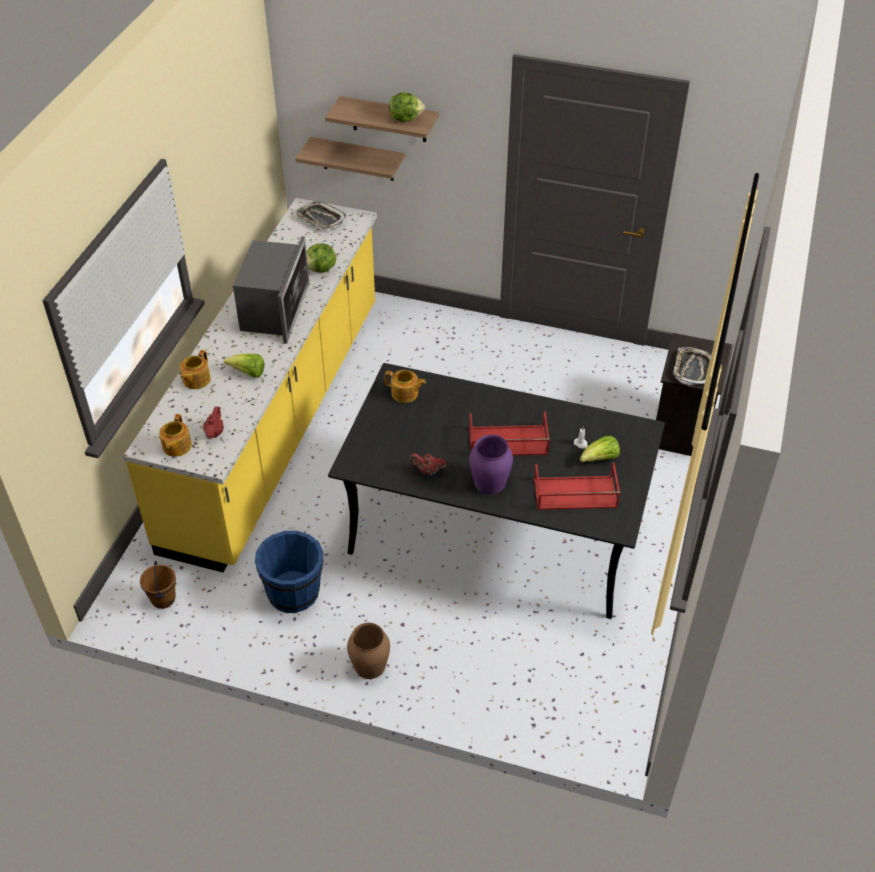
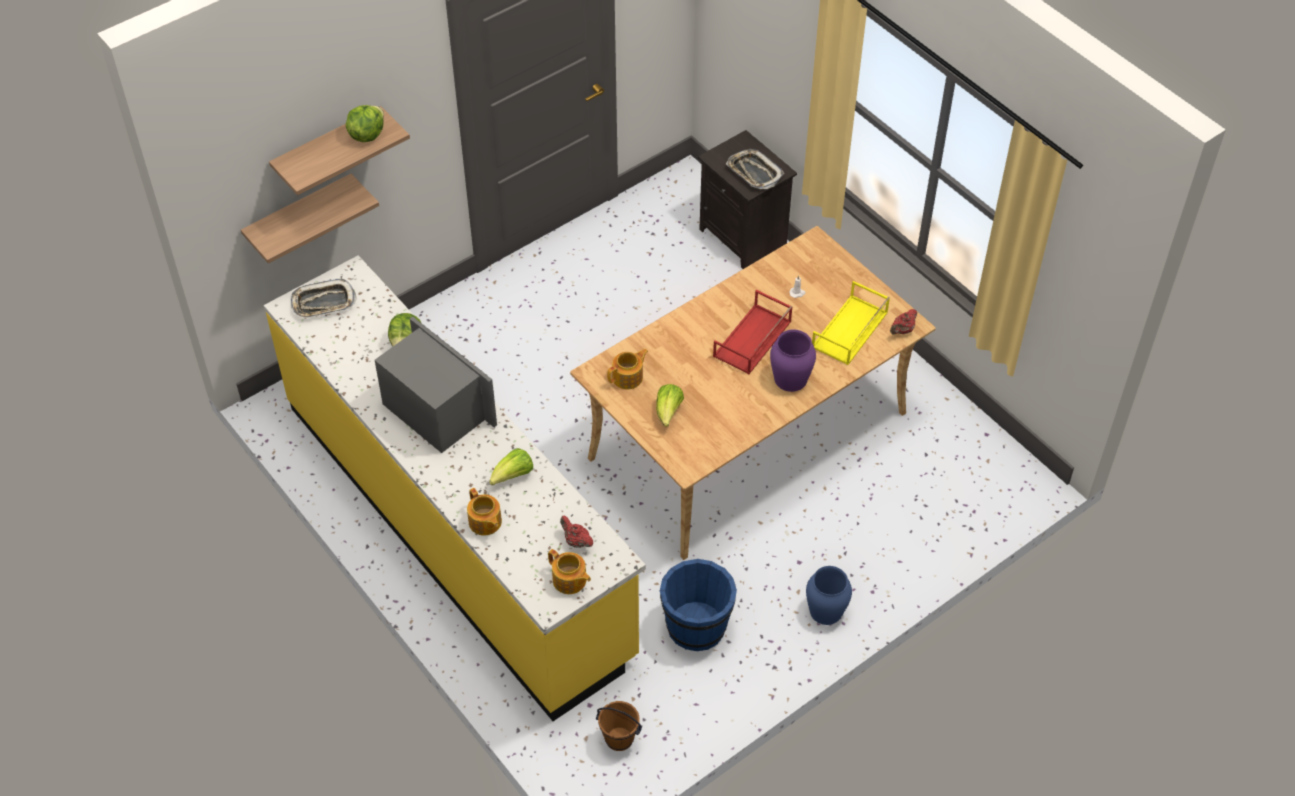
camera: 55 degrees left, 5 degrees up
black dining table [328,363,665,619] -> beige dining table [570,226,936,560]
brown vase [347,623,390,679] -> blue vase [806,566,852,625]
red teapot [410,454,446,475] -> red teapot moved to [890,309,917,335]
red tray [534,462,620,510] -> yellow tray [812,281,890,365]
lettuce [580,436,620,462] -> lettuce moved to [656,384,684,427]

